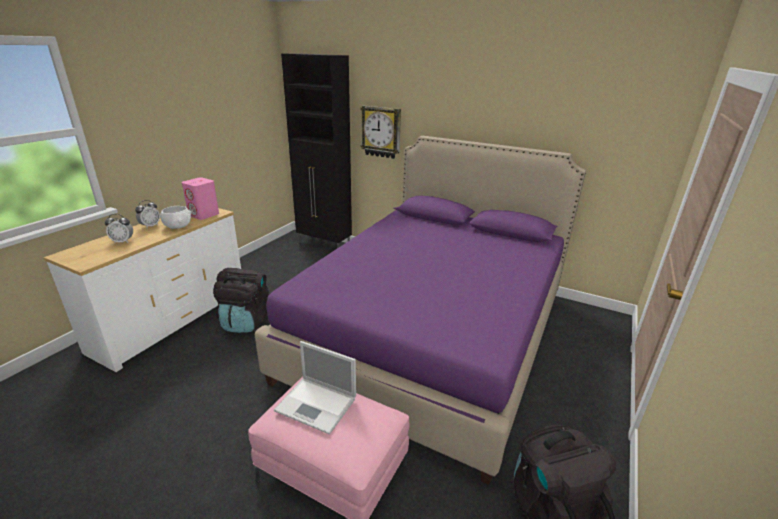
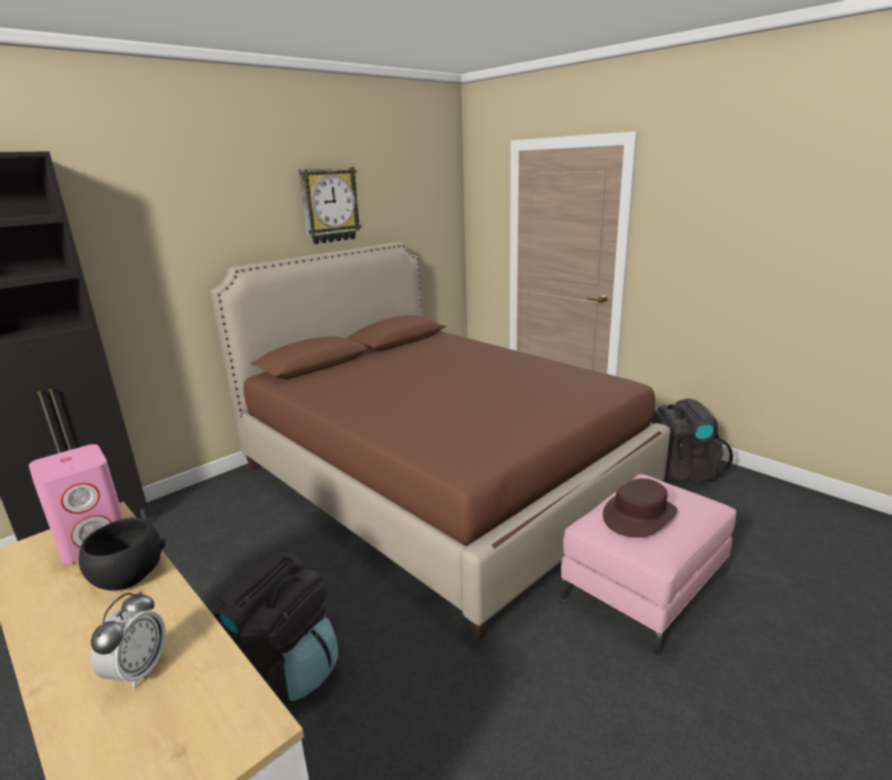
camera: 70 degrees left, 5 degrees down
alarm clock [135,200,160,228] -> none
white bowl [160,206,192,229] -> black bowl [79,517,166,591]
purple bed [255,136,586,485] -> brown bed [210,242,670,640]
laptop [274,341,356,435] -> brown hat [603,478,678,538]
wall clock [361,106,401,159] -> wall clock moved to [299,167,362,244]

